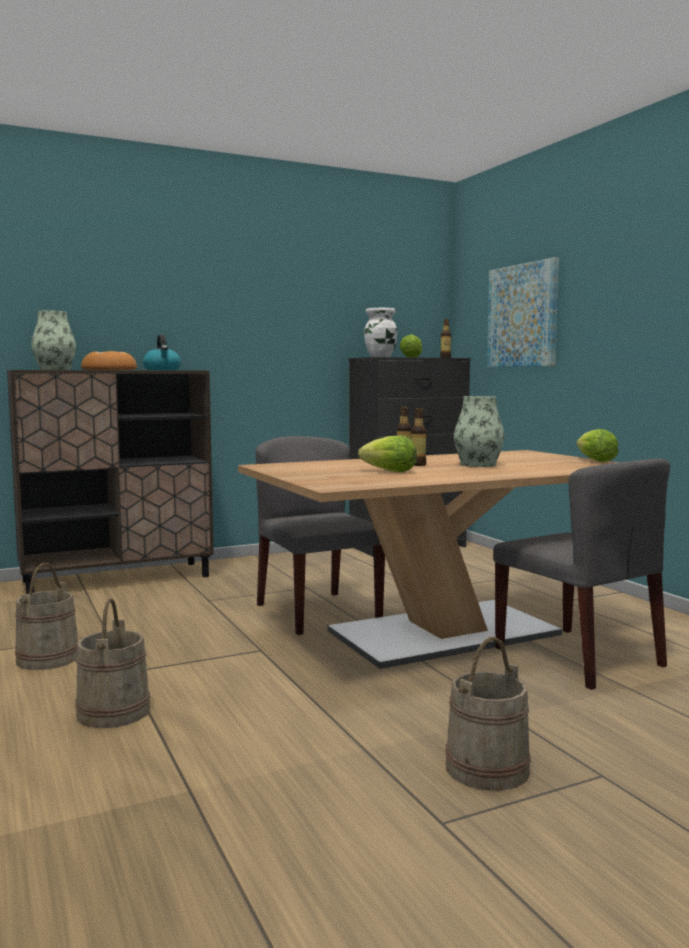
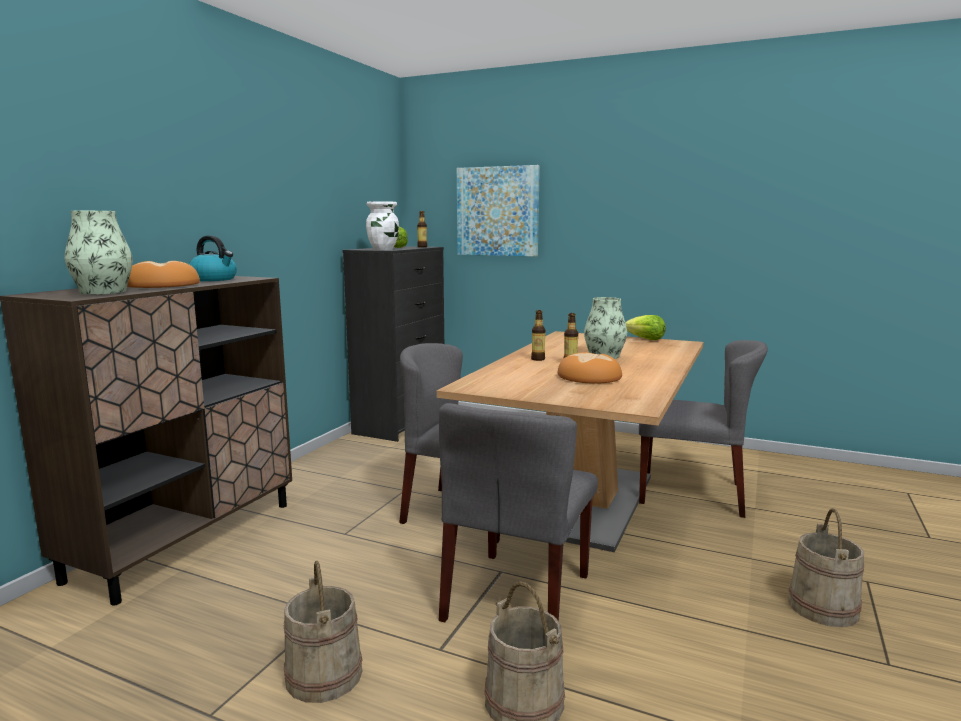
camera: 40 degrees left, 5 degrees up
lettuce [358,436,417,472] -> bread [558,352,622,384]
none -> grey chair [439,403,598,623]

